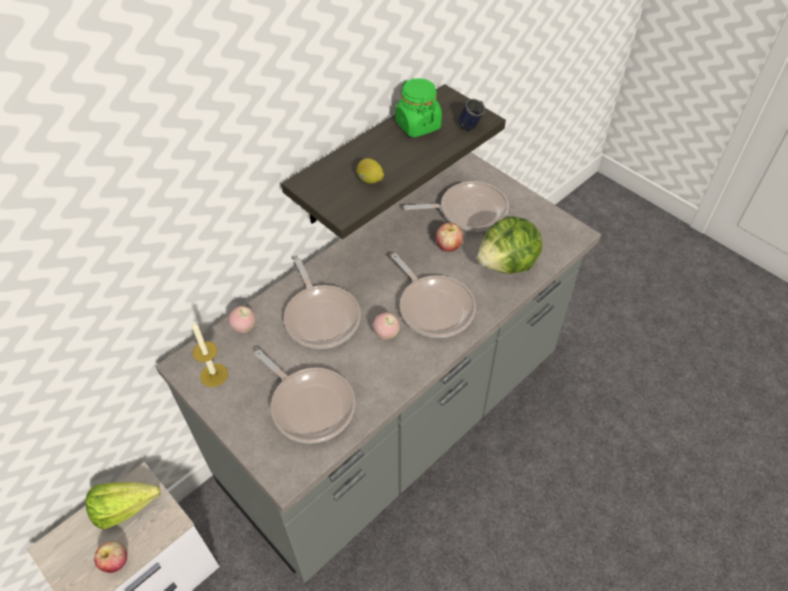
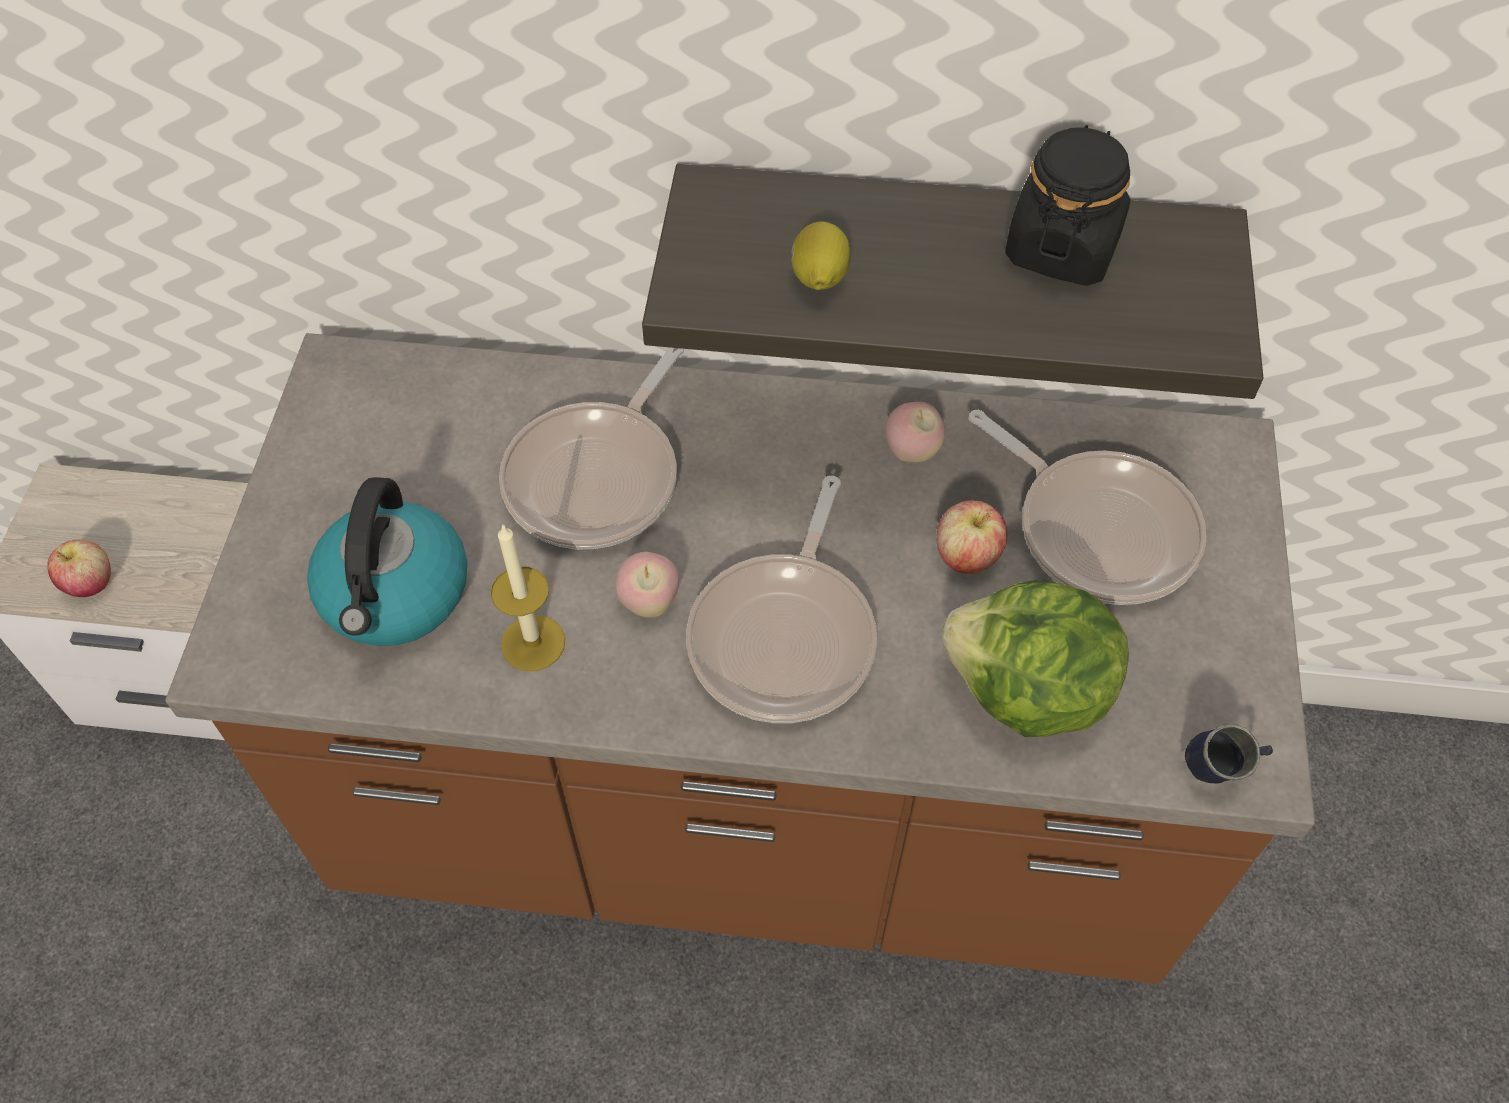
camera: 50 degrees right, 5 degrees up
lettuce [85,482,161,529] -> none
grey counter [155,152,601,582] -> brown counter [165,333,1315,984]
candle [192,322,228,387] -> candle moved to [491,524,565,671]
apple [228,306,256,334] -> apple moved to [885,402,945,462]
frying pan [255,350,355,443] -> kettle [307,477,467,646]
green jar [395,78,442,137] -> black jar [1005,125,1130,286]
blue mug [458,99,485,131] -> blue mug moved to [1185,724,1273,783]

